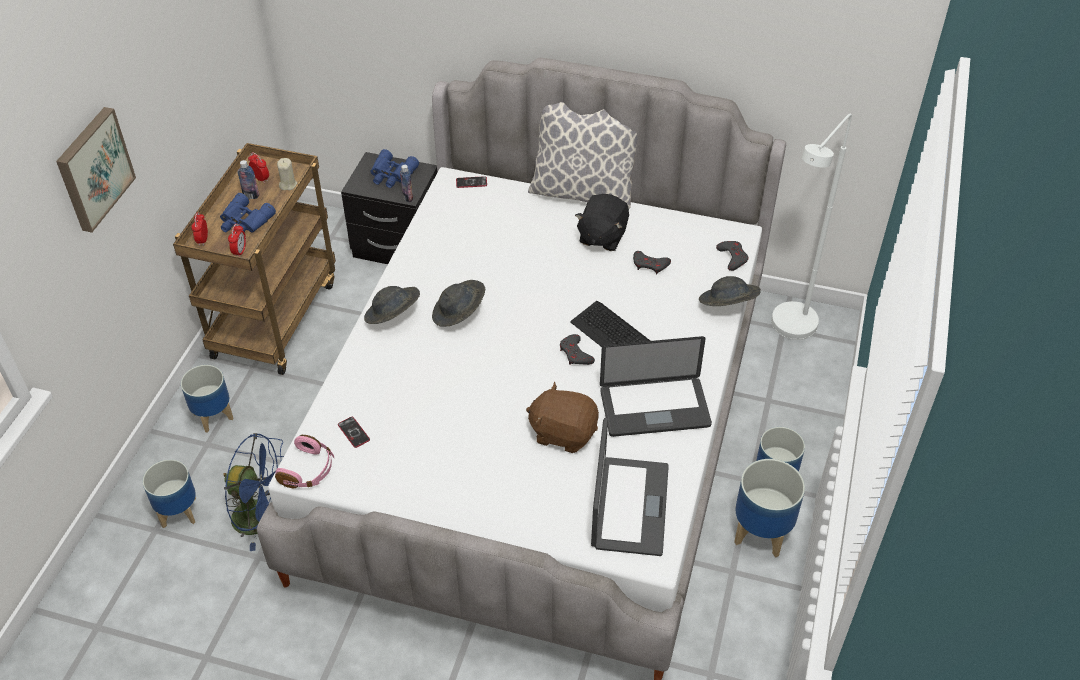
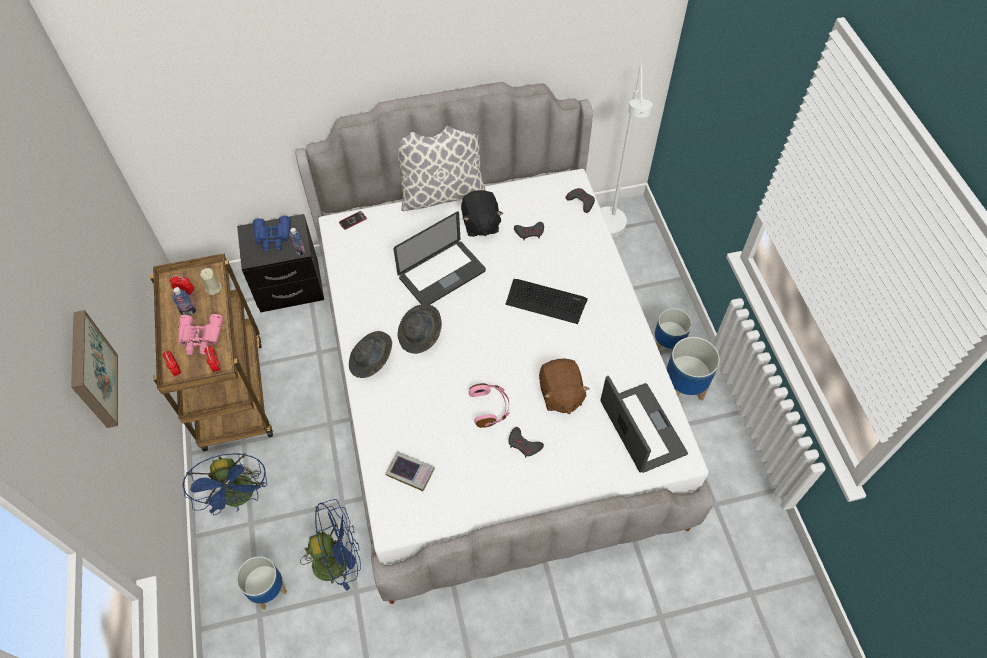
camera: 30 degrees left, 10 degrees up
planter [181,365,233,433] -> blue fan [182,453,267,515]
blue binoculars [220,193,276,232] -> pink binoculars [178,314,223,355]
pink headphones [275,435,334,489] -> pink headphones moved to [469,383,510,428]
phone [338,417,370,448] -> book [385,451,435,491]
brown plush toy [526,382,599,453] -> brown plush toy turned 90 degrees counterclockwise [539,358,590,414]
grey game controller [560,334,595,365] -> grey game controller moved to [508,427,544,457]
laptop [600,336,712,437] -> laptop moved to [393,212,486,305]
grey hat [699,276,761,306] -> none

